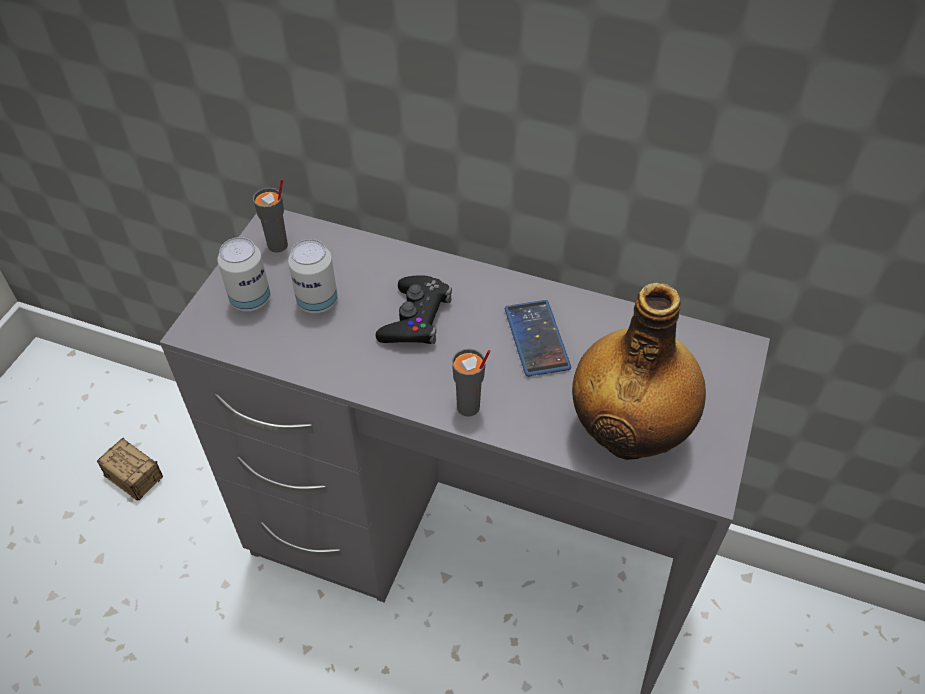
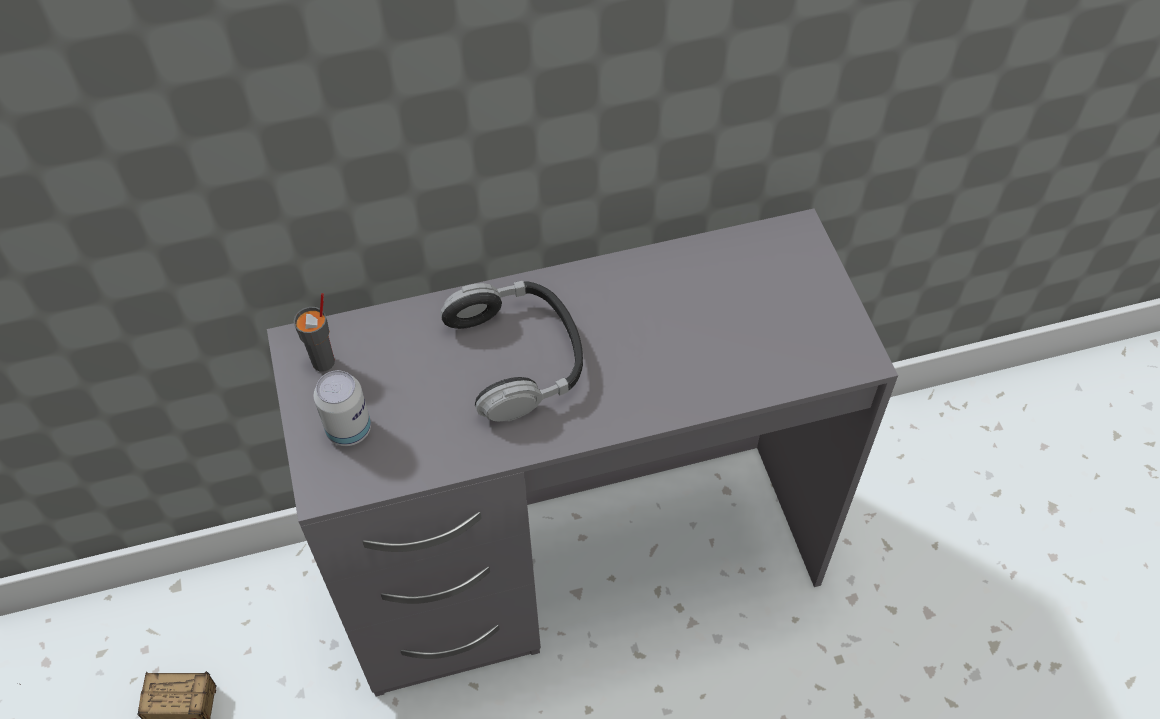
camera: 35 degrees left, 5 degrees up
can [288,239,338,313] -> none
black game controller [376,275,452,344] -> headphones [440,281,583,421]
grey cup [452,349,491,417] -> none
phone [505,300,571,377] -> none
bottle [572,283,706,460] -> none

